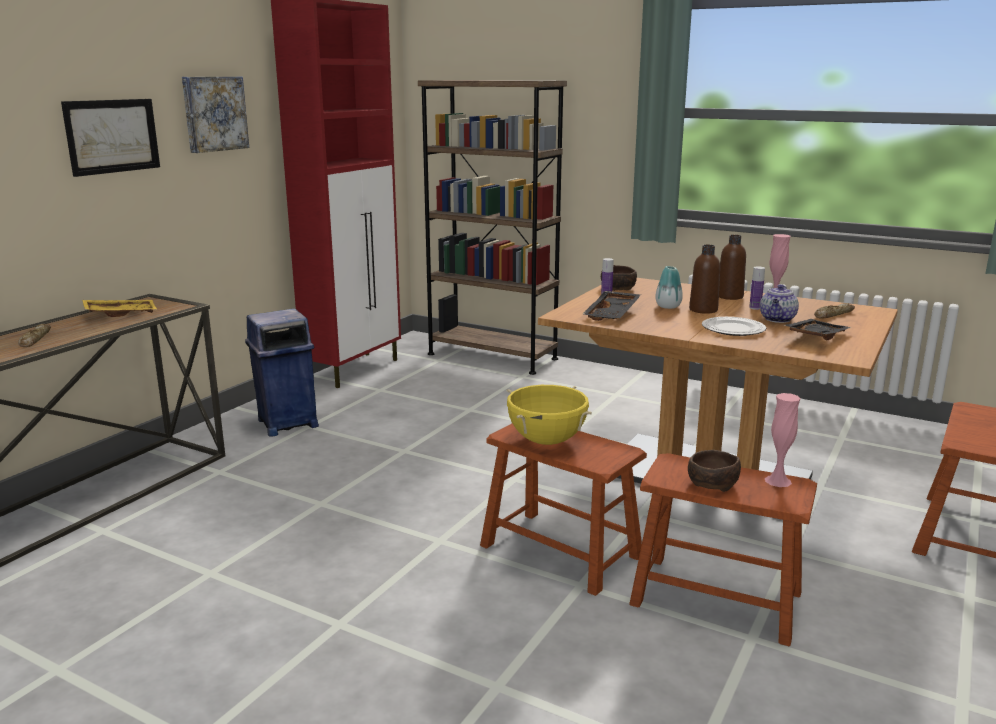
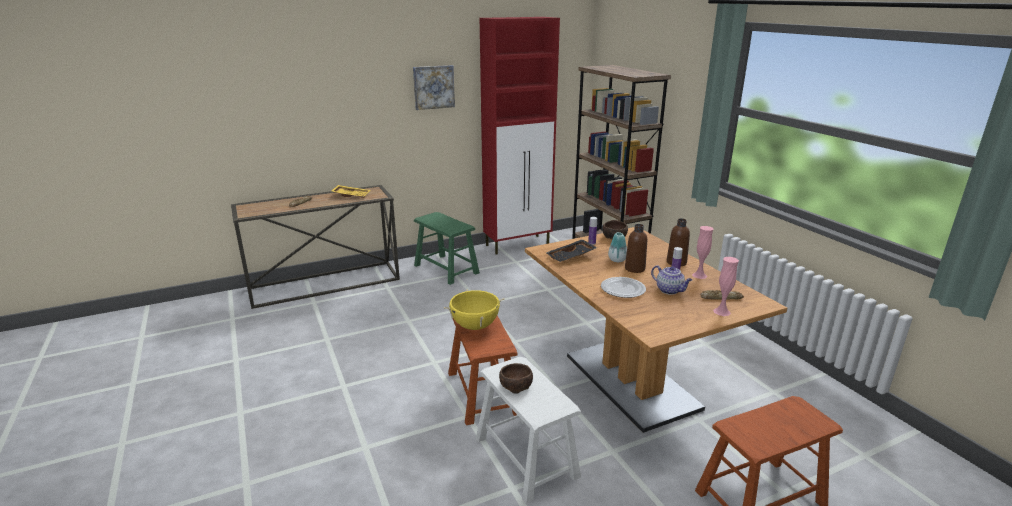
camera: 35 degrees right, 5 degrees up
picture [61,99,160,177] -> none
blue trash can [245,308,319,437] -> green stool [414,212,480,285]
brown stool [629,453,817,646] -> white stool [476,357,581,503]
teapot [760,284,799,323] -> teapot turned 105 degrees counterclockwise [651,265,692,295]
pink vase [765,393,800,487] -> pink vase moved to [713,257,739,316]
black tray [784,319,851,340] -> none

